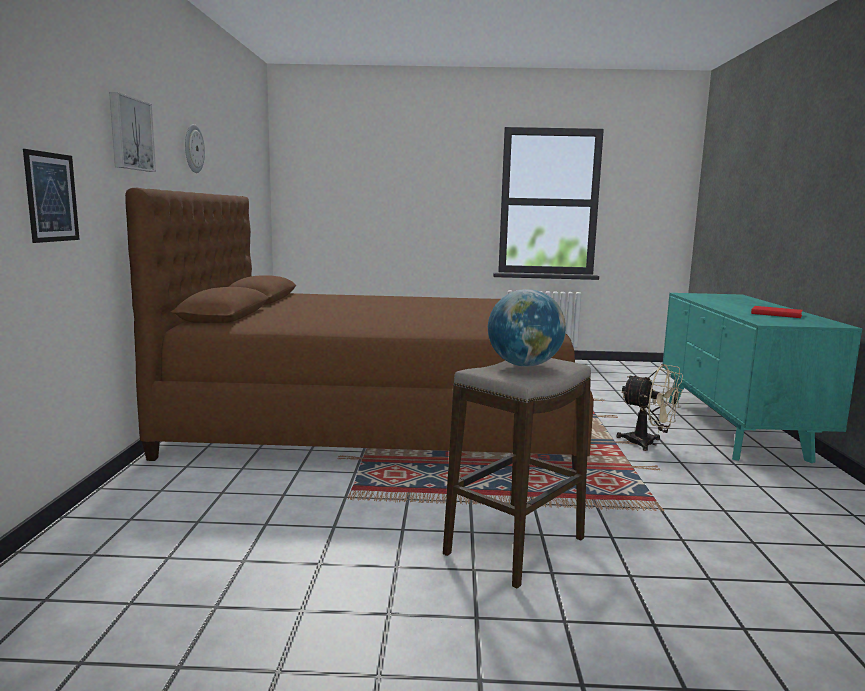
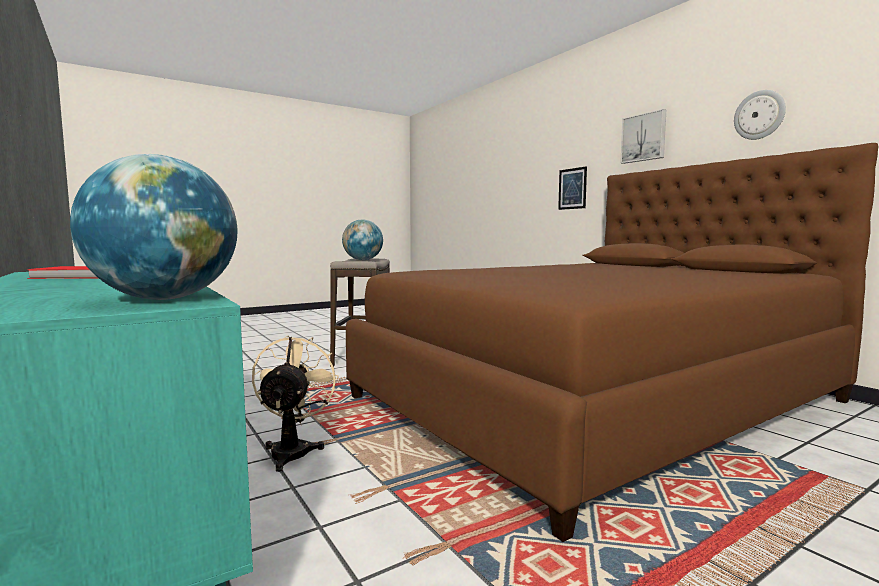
camera: 145 degrees right, 5 degrees down
beige fan [617,364,683,451] -> beige fan turned 90 degrees clockwise [252,336,339,472]
none -> globe [70,154,238,300]

